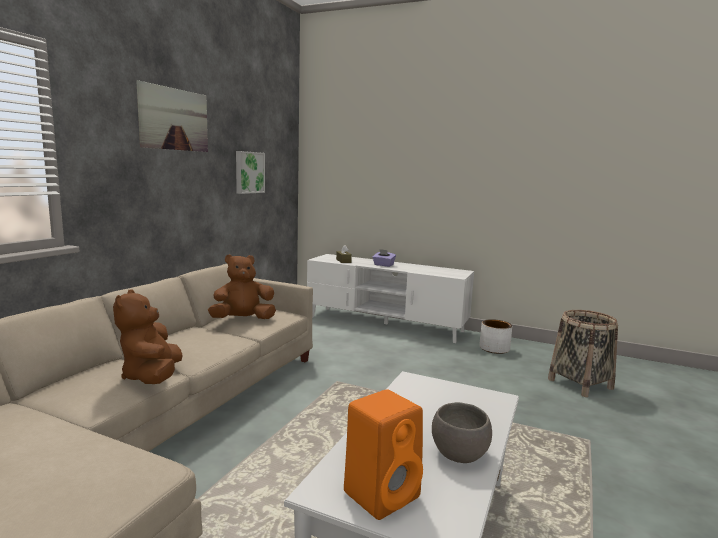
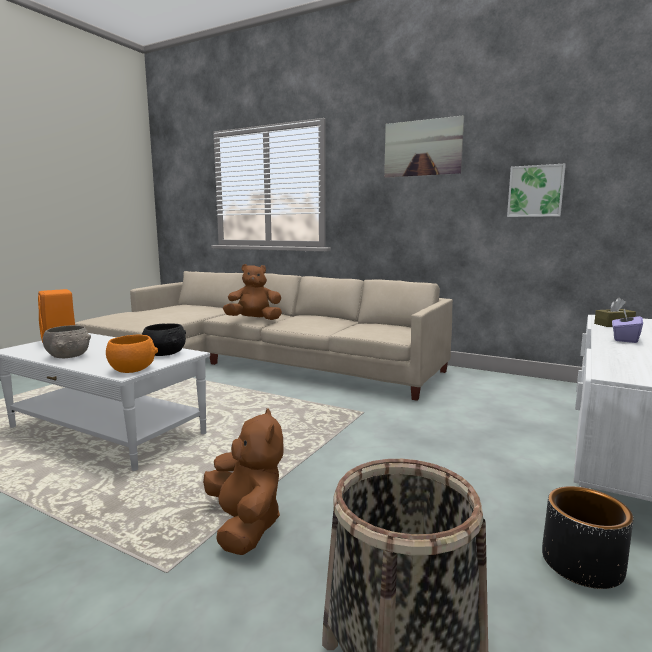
camera: 95 degrees right, 0 degrees up
brown plush toy [208,254,276,319] -> brown plush toy moved to [203,408,284,555]
white planter [479,319,512,354] -> black planter [542,486,634,589]
none -> orange bowl [106,334,158,373]
none -> black bowl [142,324,186,356]

